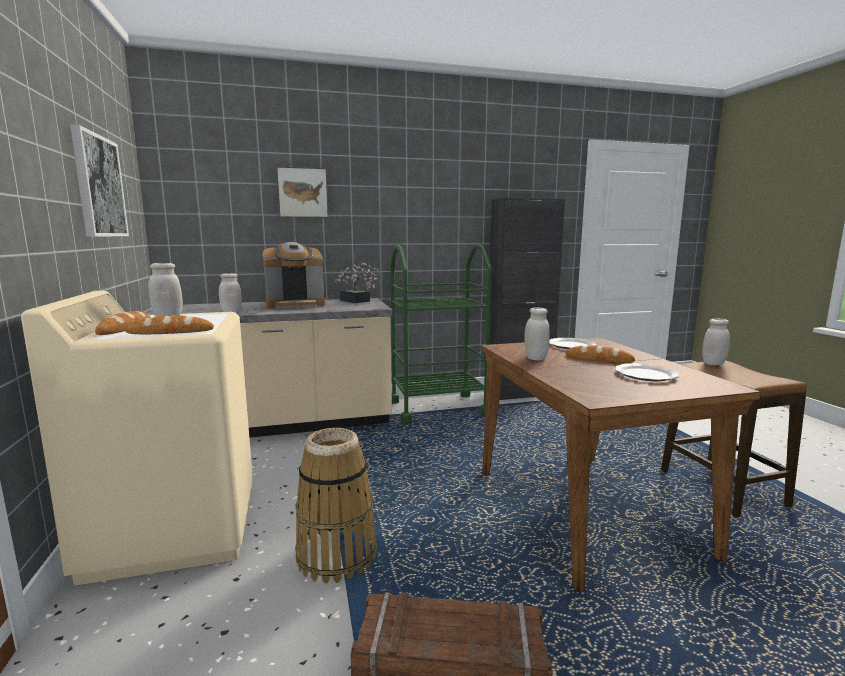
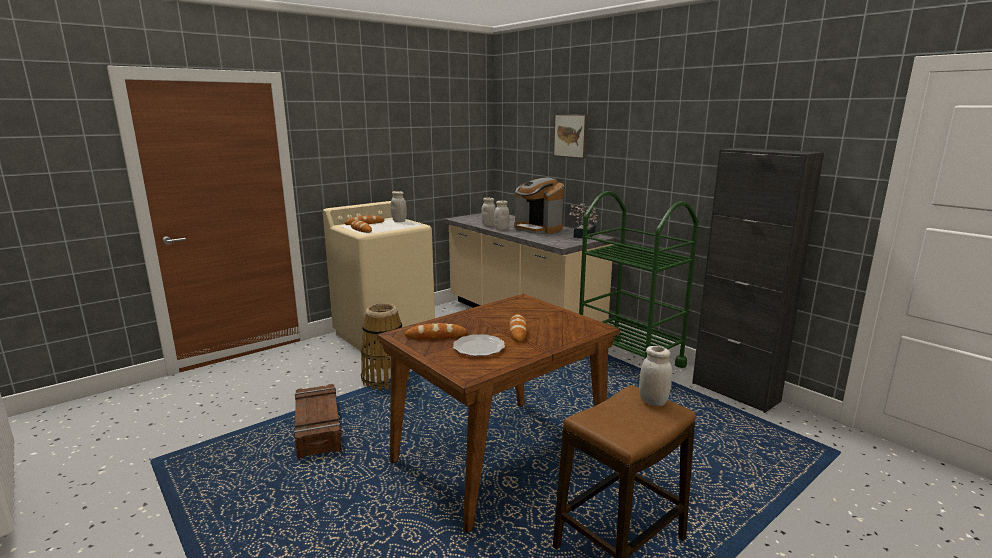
camera: 65 degrees right, 5 degrees up
picture [70,124,129,237] -> none
white jar [524,307,550,361] -> white jar moved to [494,201,509,230]
plate [549,338,596,349] -> none
none -> bread [405,323,467,339]

